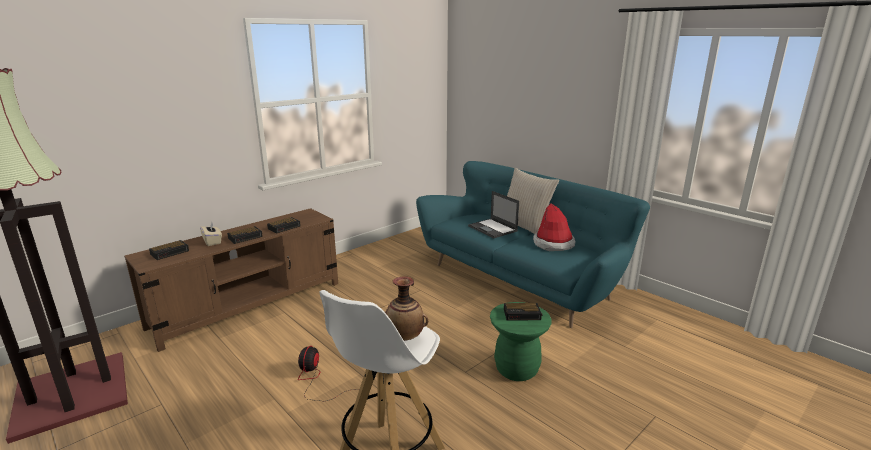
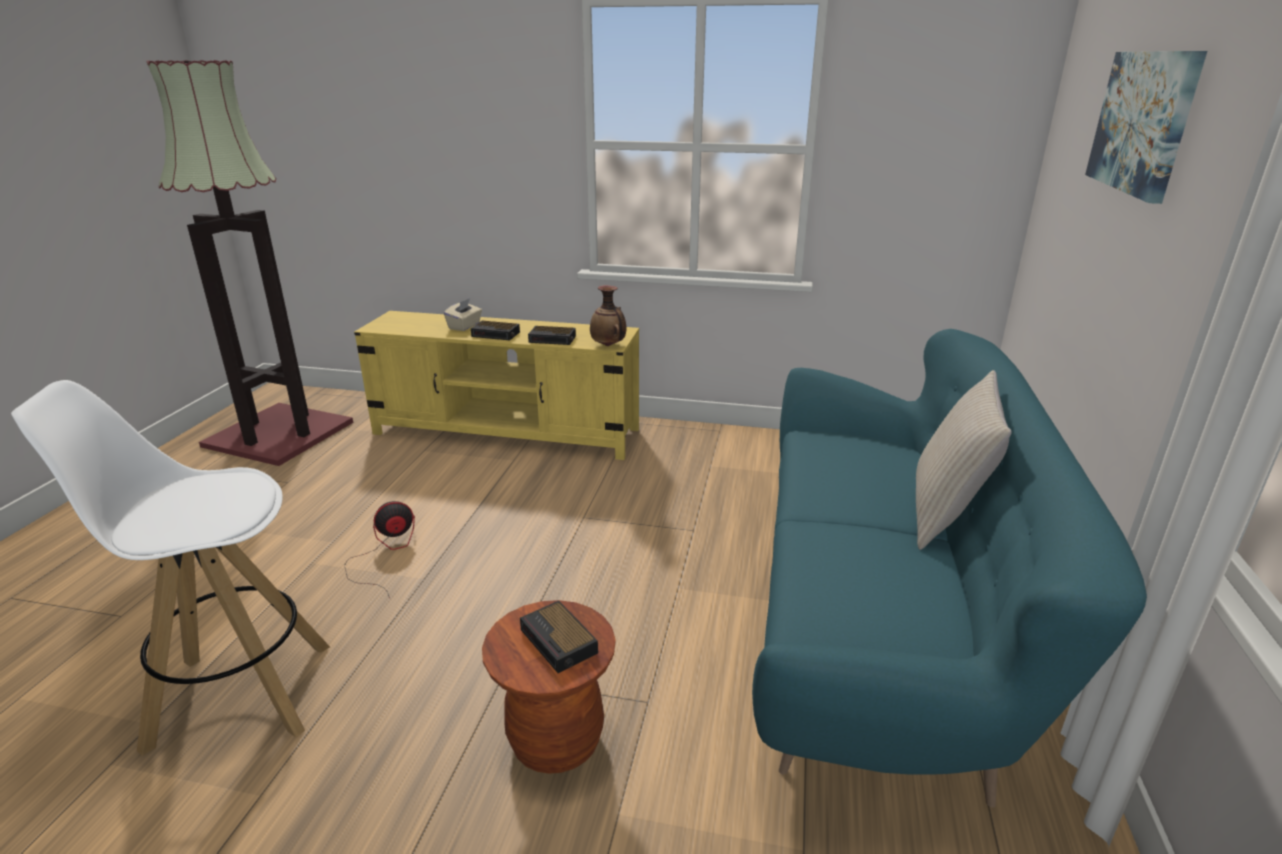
camera: 55 degrees right, 5 degrees up
brown tv stand [124,208,338,352] -> yellow tv stand [354,311,639,460]
alarm clock [149,240,189,260] -> none
vase [385,276,428,341] -> vase moved to [590,285,627,346]
laptop [468,191,519,238] -> none
green stool [490,302,552,381] -> brown stool [482,600,616,774]
hat [533,204,576,251] -> none
none -> picture [1085,51,1207,204]

